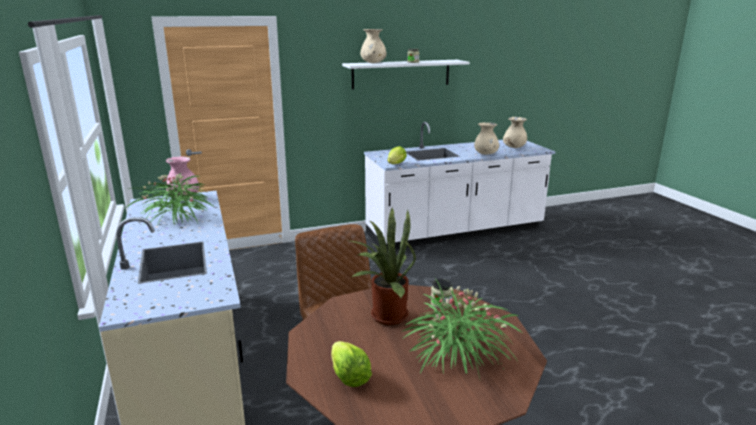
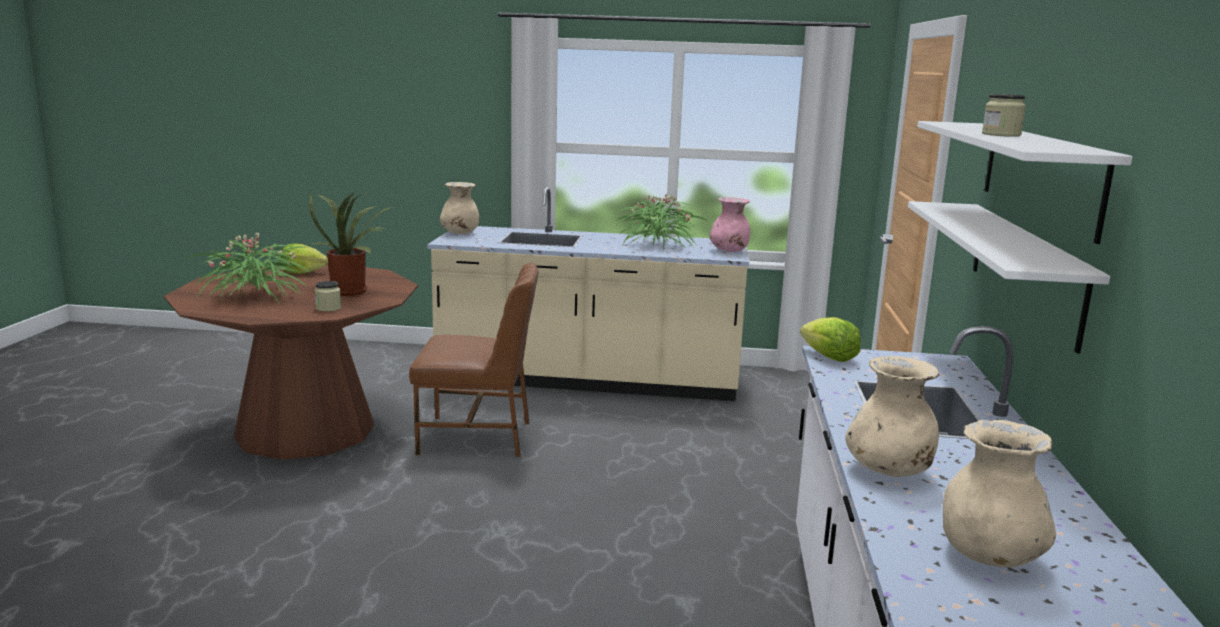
camera: 115 degrees right, 5 degrees down
beige vase [360,29,386,63] -> beige vase moved to [440,182,479,234]
none -> white shelf [908,201,1110,354]

